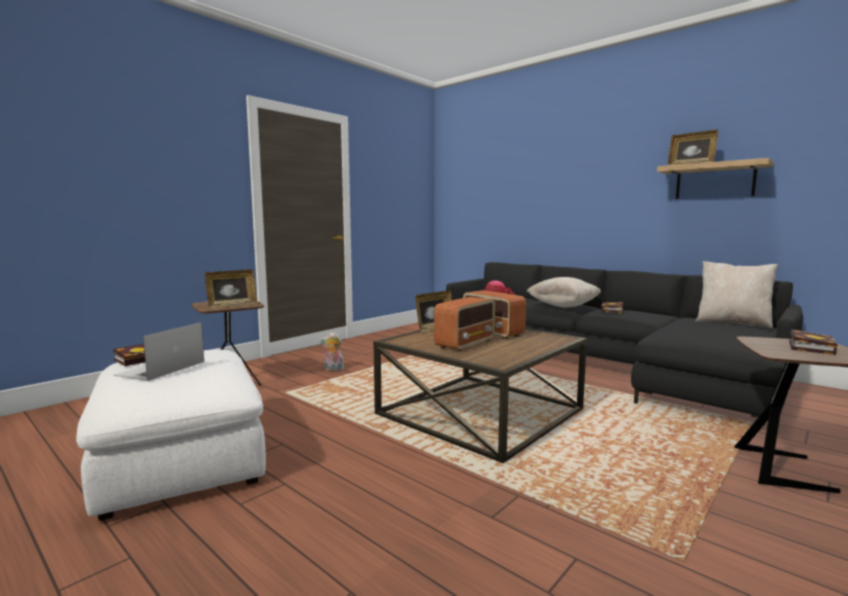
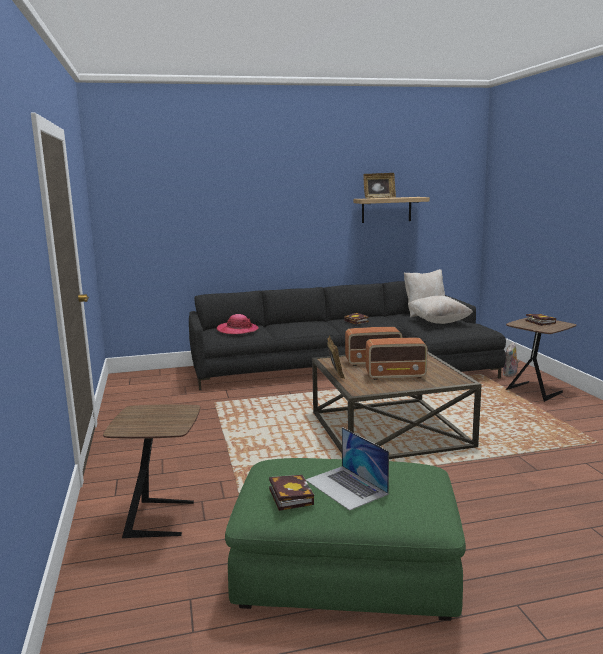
camera: 55 degrees left, 5 degrees up
white ottoman [76,350,266,521] -> green ottoman [225,458,466,621]
picture frame [205,269,258,308] -> none
plush toy [320,332,344,371] -> plush toy moved to [503,342,519,377]
radio [434,297,495,352] -> radio turned 105 degrees clockwise [366,338,428,380]
beige pillow [526,277,601,308] -> beige pillow moved to [408,296,473,324]

